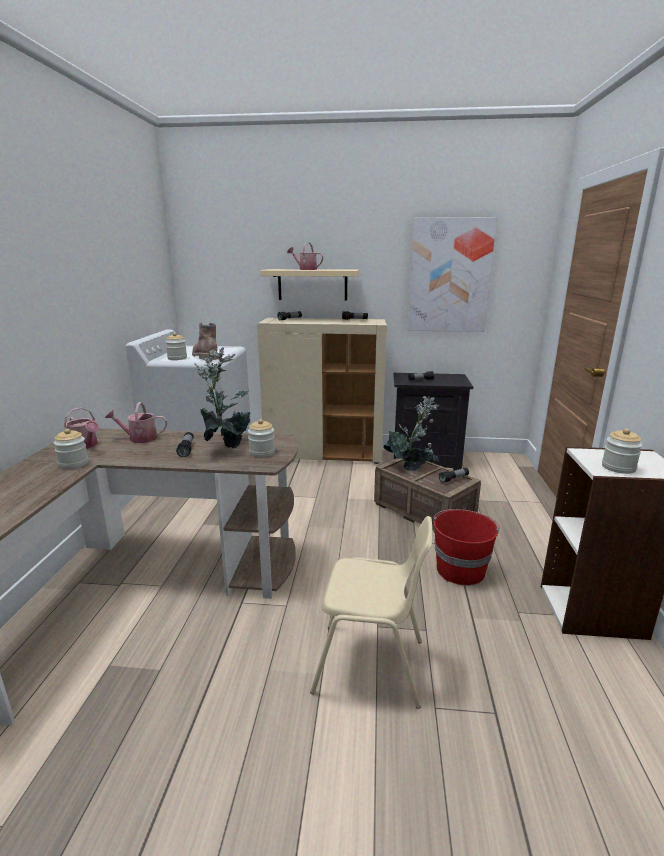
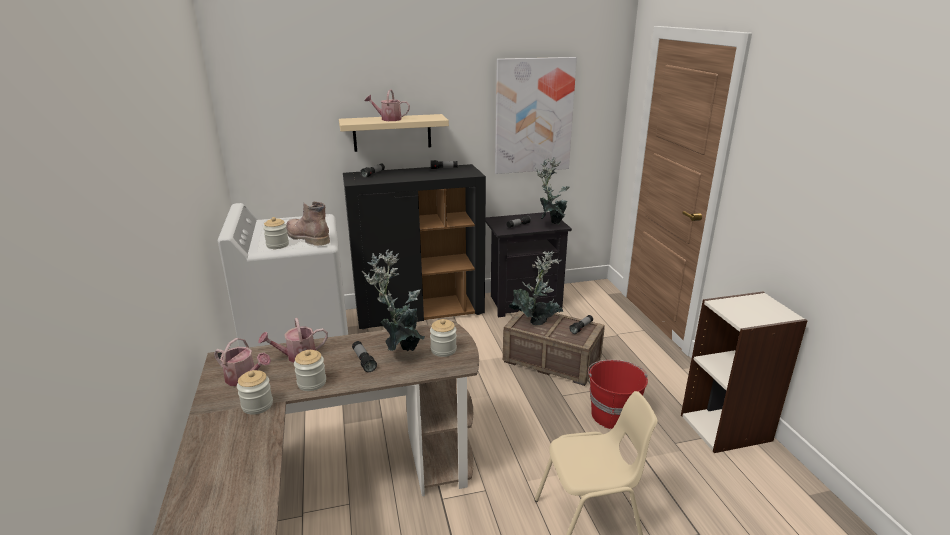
camera: 20 degrees left, 5 degrees up
beige cabinet [257,318,387,464] -> black cabinet [343,164,486,330]
jar [602,428,643,474] -> jar moved to [294,350,326,391]
none -> potted plant [535,157,570,225]

